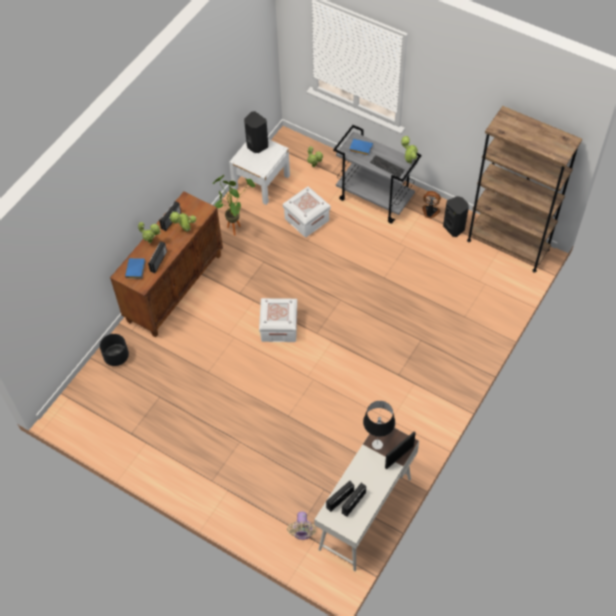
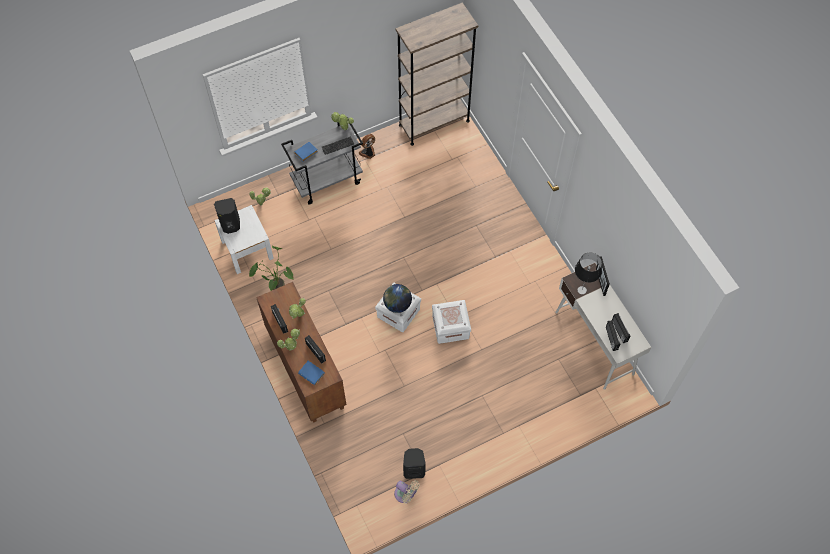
camera: 60 degrees left, 5 degrees up
black planter [100,334,129,366] -> none
white storage box [283,186,331,237] -> white storage box moved to [432,300,471,344]
beige fan [287,511,316,540] -> beige fan moved to [394,480,420,503]
black speaker [443,196,469,237] -> black speaker moved to [403,448,426,479]
none -> globe [383,284,412,313]

